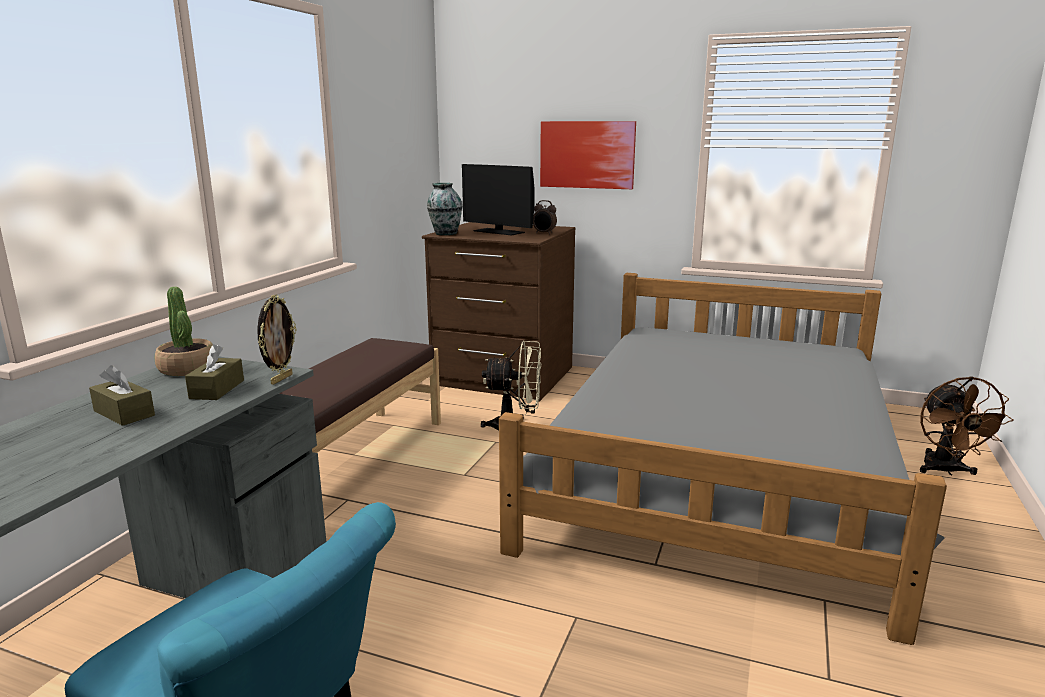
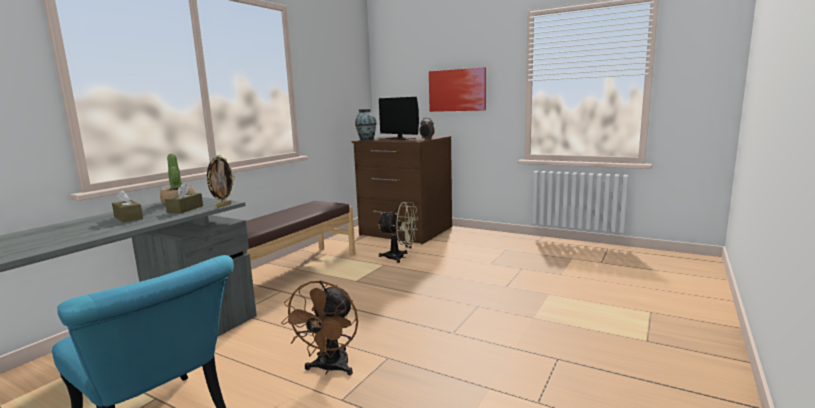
camera: 10 degrees right, 5 degrees down
grey bed [499,273,947,645] -> none
brown fan [920,376,1014,476] -> brown fan moved to [281,280,358,375]

